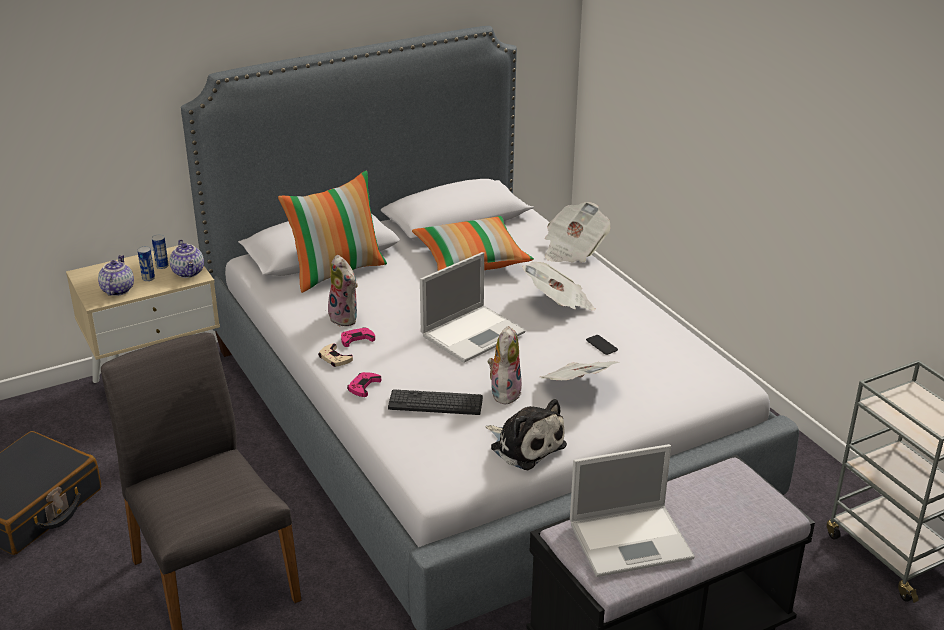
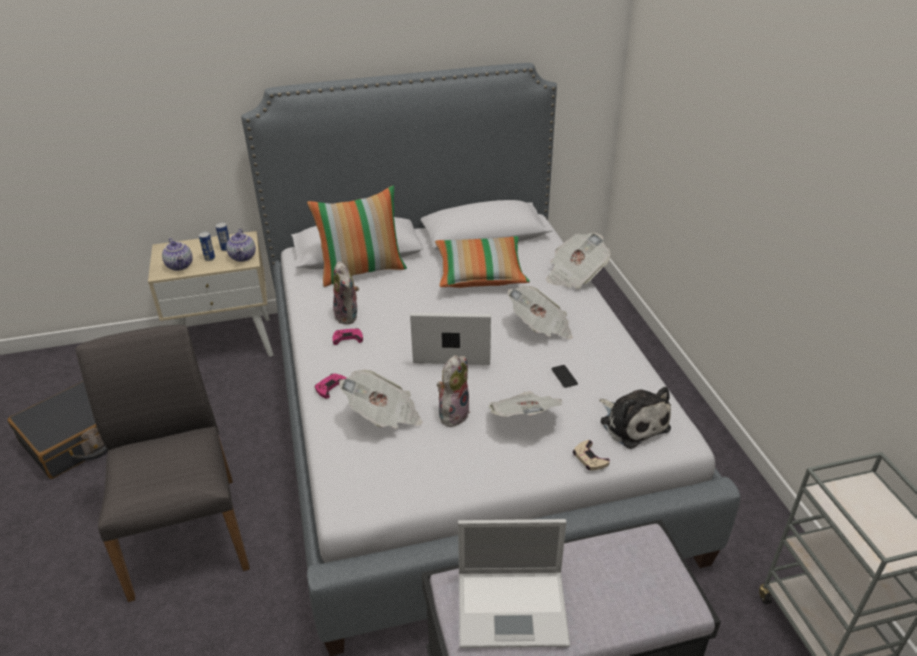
camera: 15 degrees right, 5 degrees up
teapot [98,255,134,296] -> teapot turned 135 degrees clockwise [162,238,193,271]
beige game controller [318,343,353,367] -> beige game controller moved to [573,440,610,470]
keyboard [388,389,483,415] -> newspaper [339,370,422,429]
laptop [420,252,526,363] -> laptop turned 150 degrees counterclockwise [410,313,491,365]
plush toy [485,399,567,470] -> plush toy moved to [599,387,671,449]

